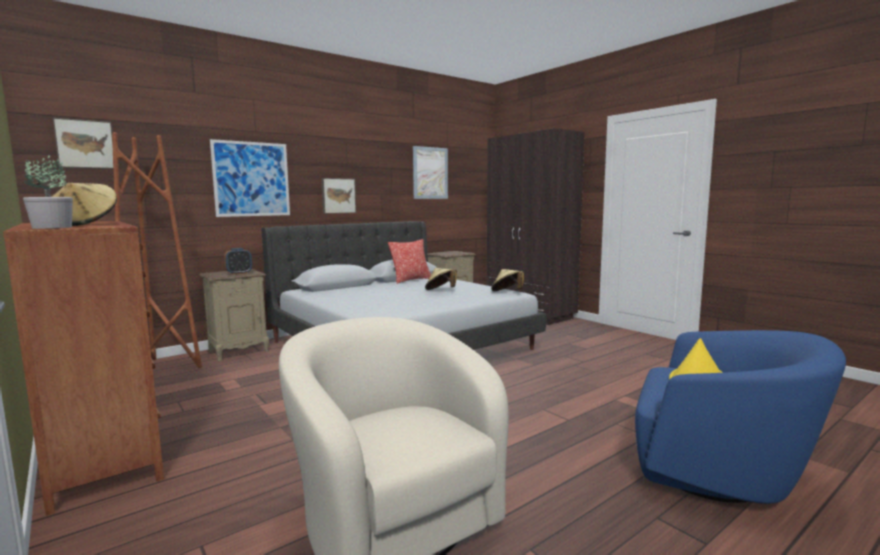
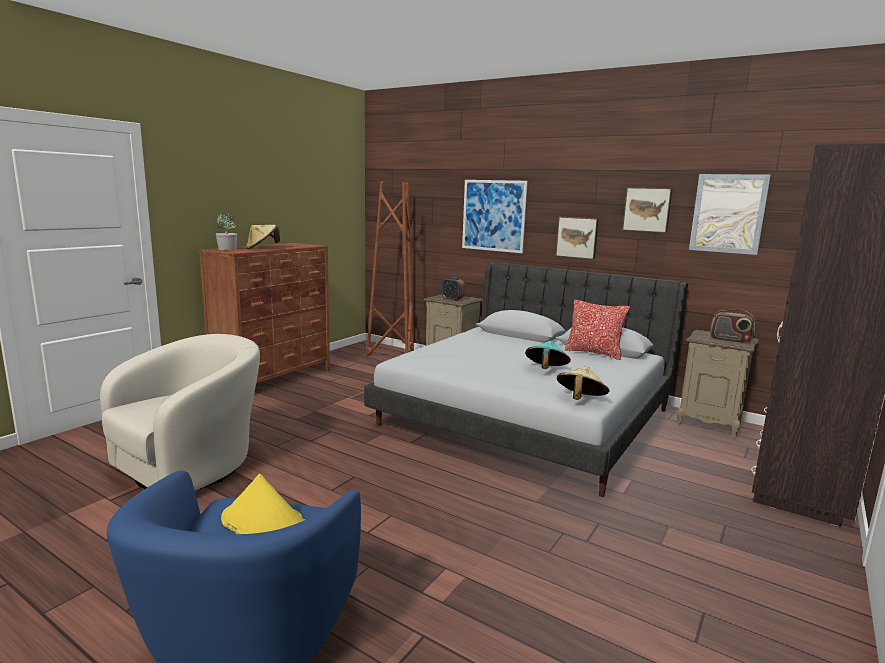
camera: 70 degrees right, 5 degrees up
picture [53,117,113,169] -> picture moved to [622,187,673,233]
beige hat [425,268,457,290] -> turquoise hat [525,341,571,369]
none -> radio [710,308,755,344]

